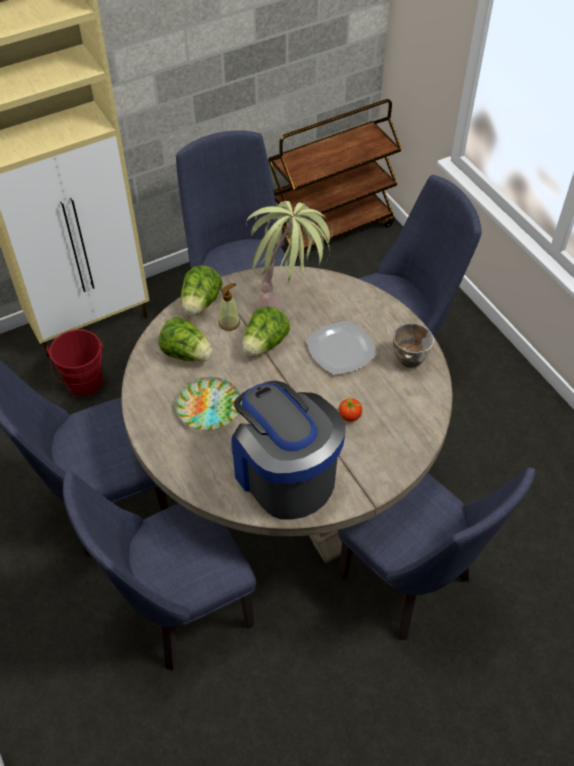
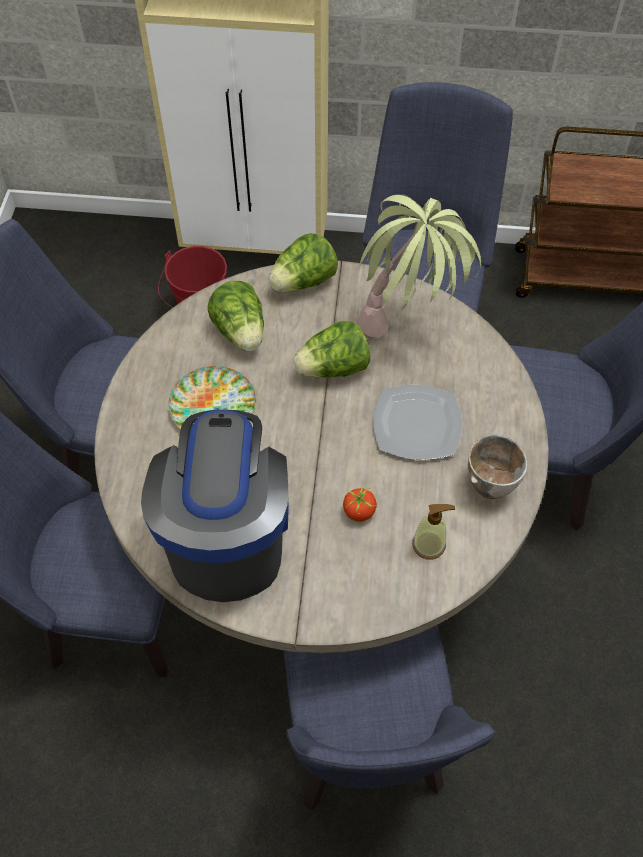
camera: 35 degrees right, 5 degrees up
soap dispenser [219,283,240,331] -> soap dispenser moved to [412,504,455,560]

